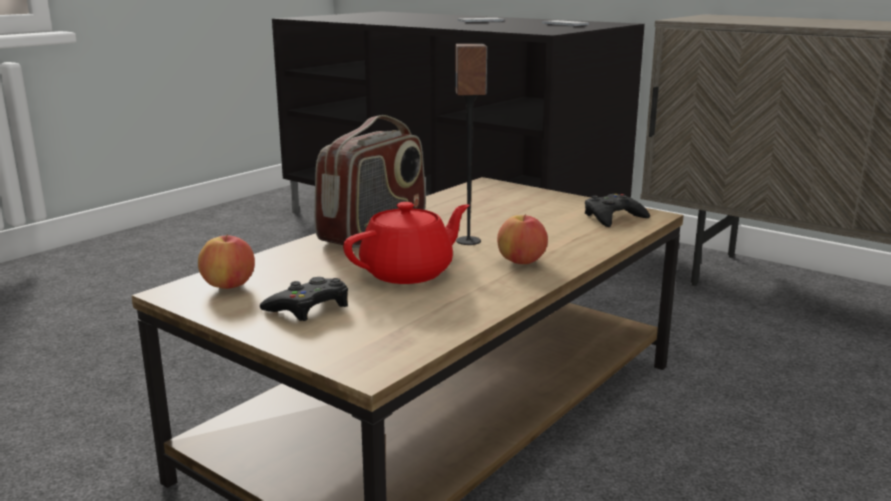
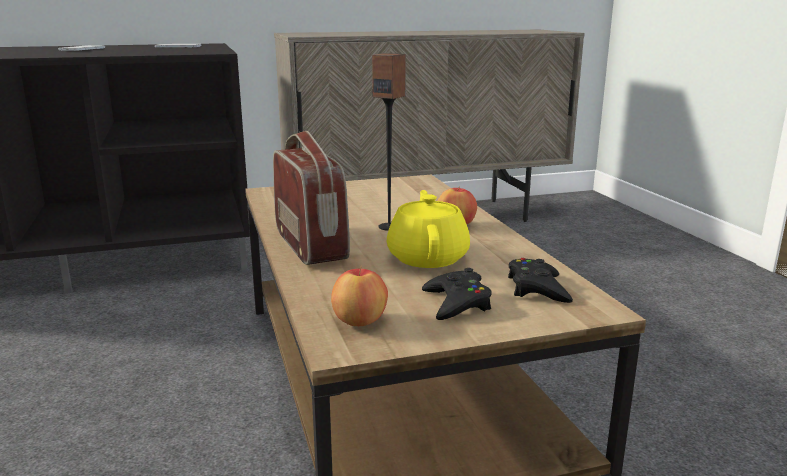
camera: 55 degrees left, 0 degrees up
red teapot [343,202,470,284] -> yellow teapot [387,190,470,268]
black game controller [585,194,650,227] -> black game controller moved to [508,258,573,303]

